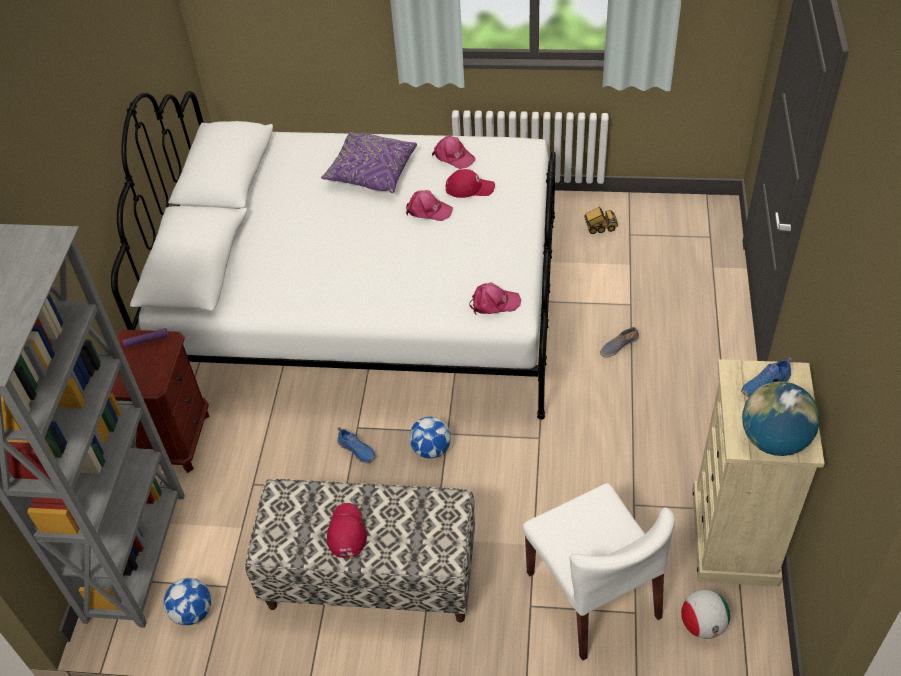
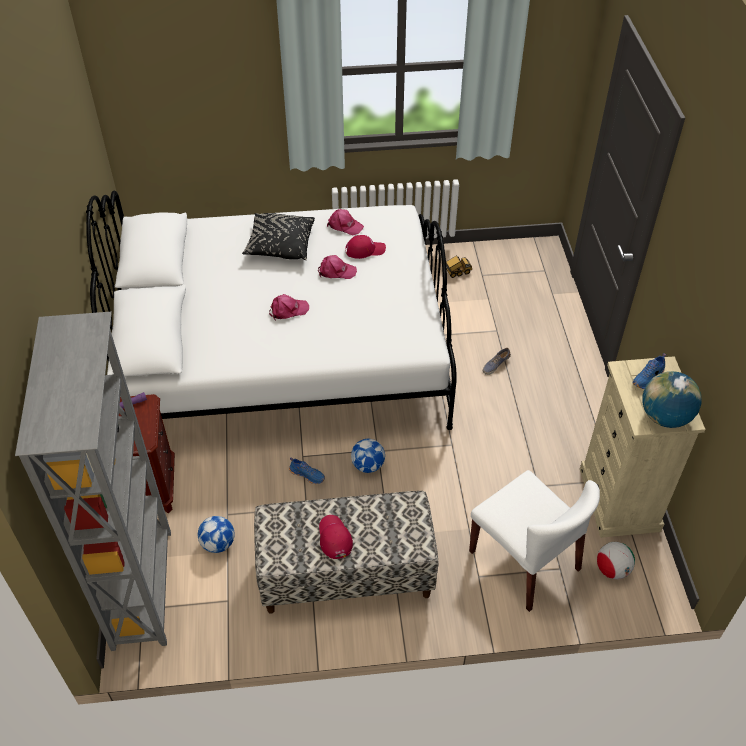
camera: 15 degrees left, 0 degrees up
football [164,578,211,625] -> football moved to [198,516,235,553]
purple pillow [321,132,417,193] -> black pillow [242,213,315,260]
pink cap [469,282,521,315] -> pink cap moved to [269,294,309,320]

